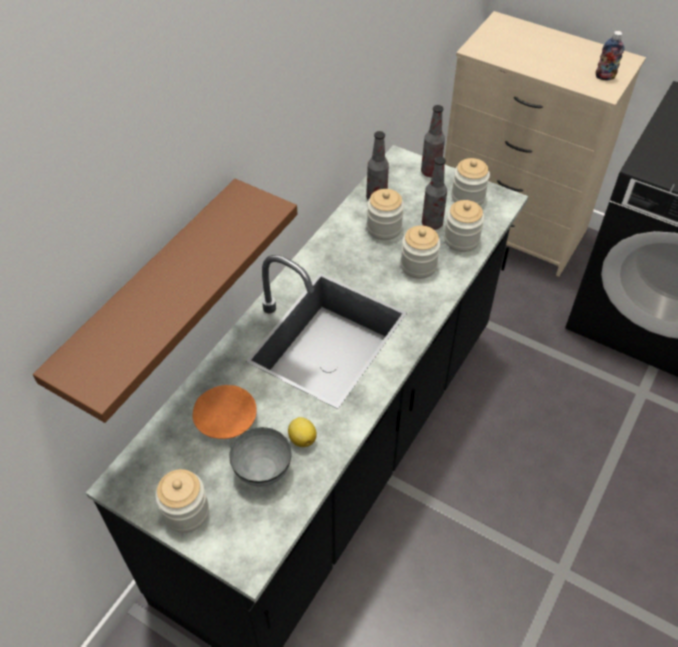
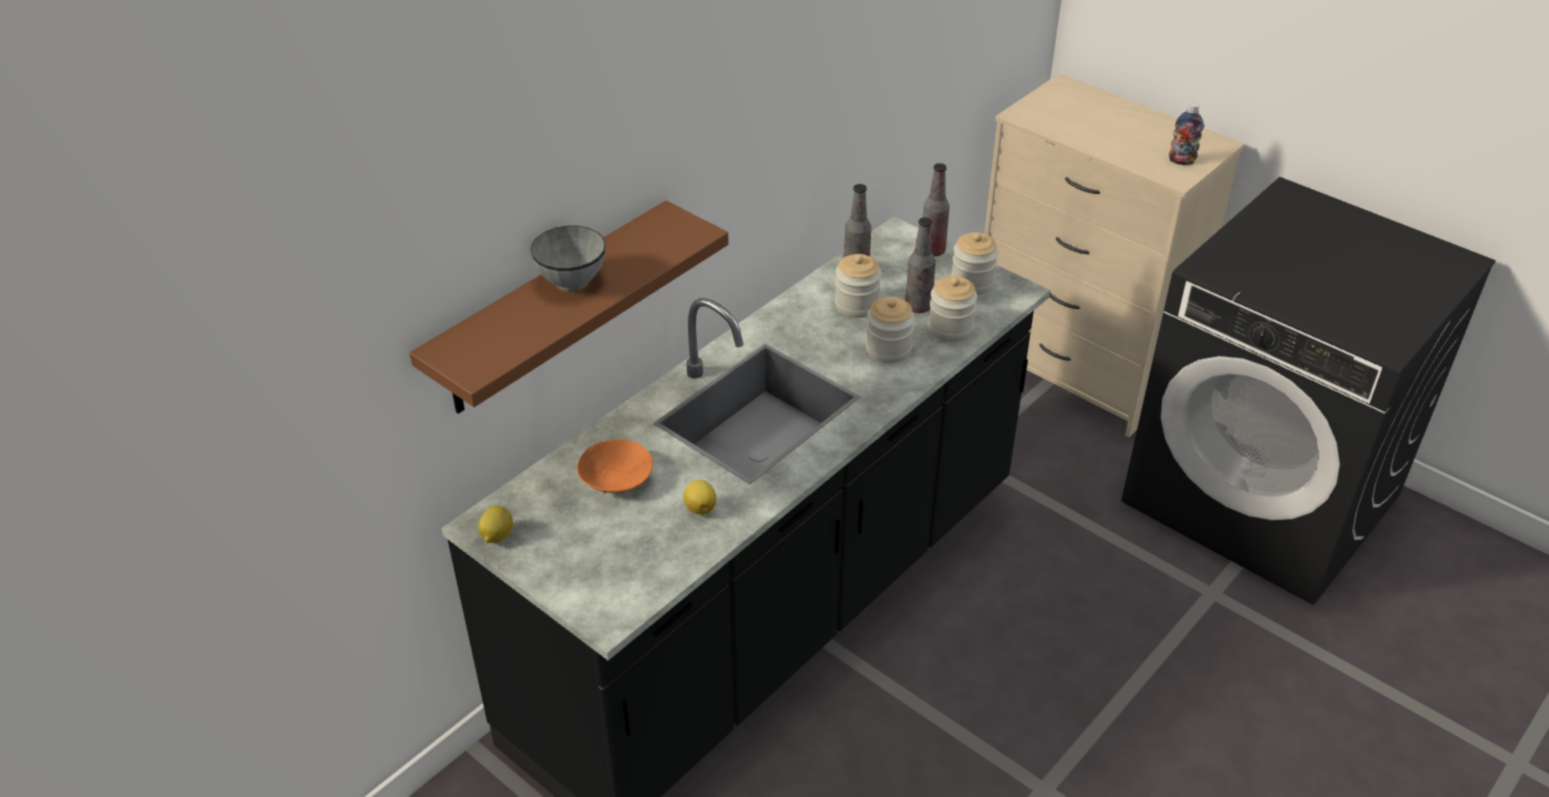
camera: 10 degrees right, 10 degrees down
jar [155,469,209,533] -> none
grey bowl [229,427,292,487] -> grey bowl moved to [530,225,606,291]
none -> lemon [478,506,513,543]

